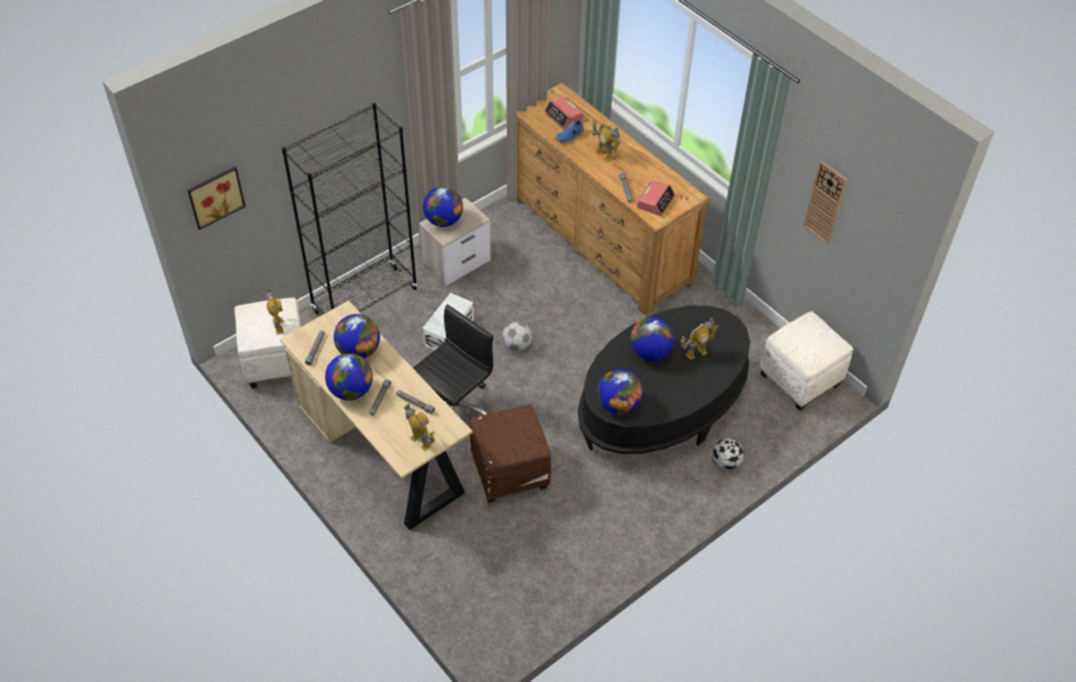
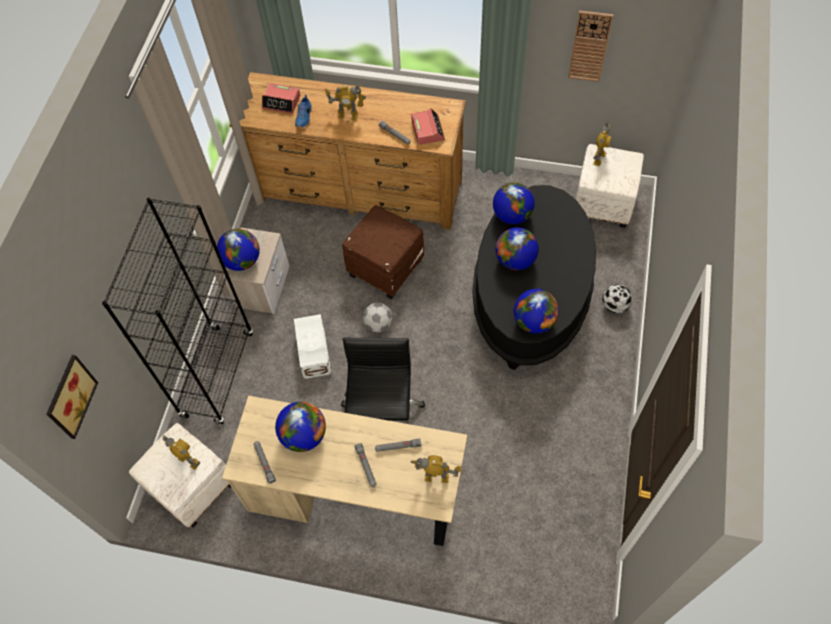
camera: 35 degrees left, 10 degrees up
globe [325,353,373,400] -> globe moved to [493,182,535,224]
brown ottoman [470,404,551,503] -> brown ottoman moved to [342,205,424,299]
toy robot [680,318,719,360] -> toy robot moved to [593,122,612,166]

